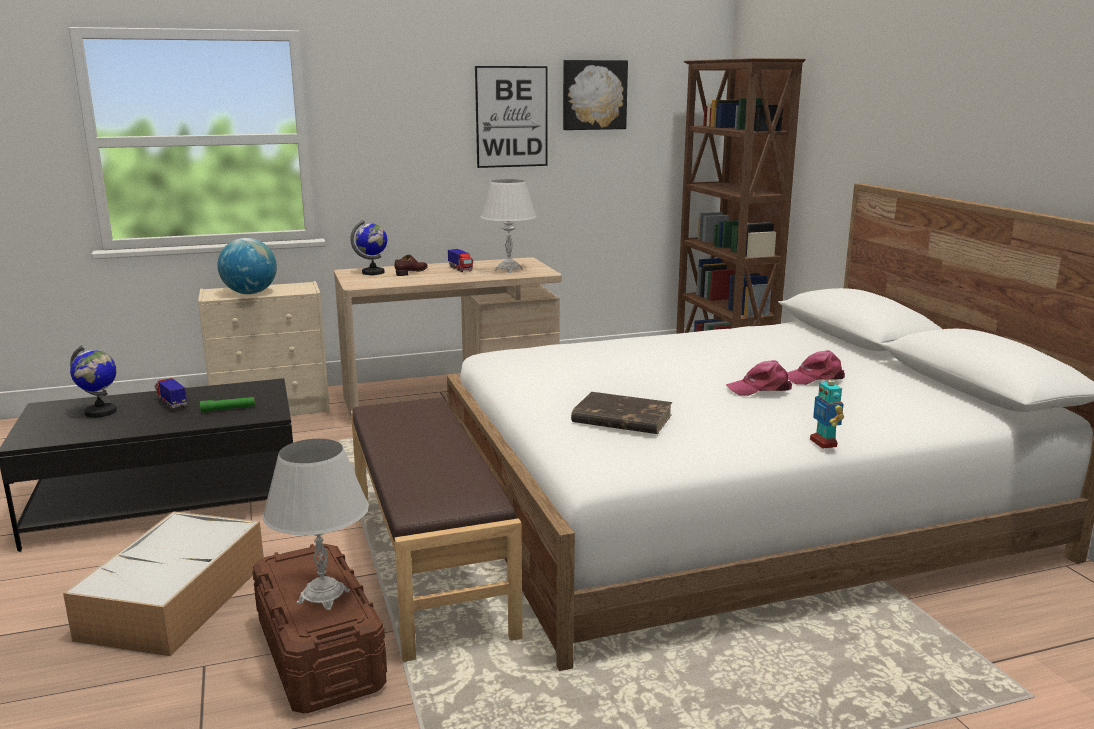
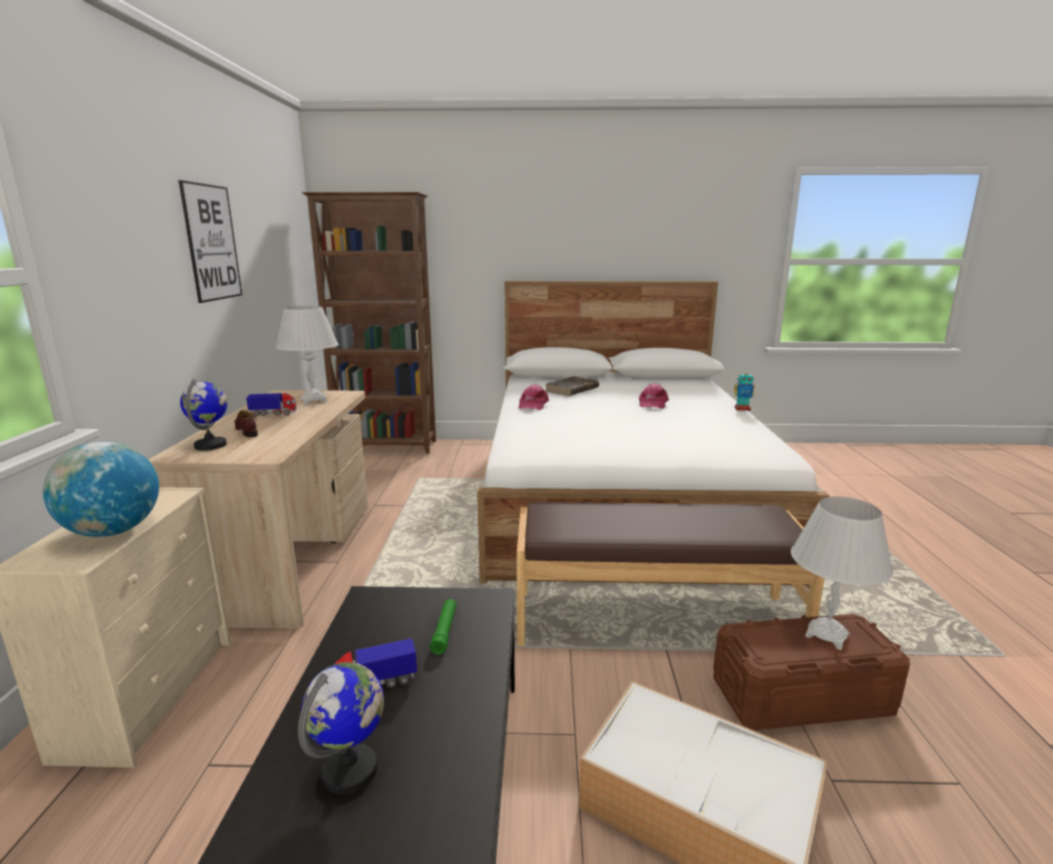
camera: 70 degrees left, 0 degrees up
picture [563,60,628,130] -> none
brown book [571,392,673,434] -> brown book moved to [546,376,599,396]
pink cap [787,350,845,385] -> pink cap moved to [519,384,549,410]

